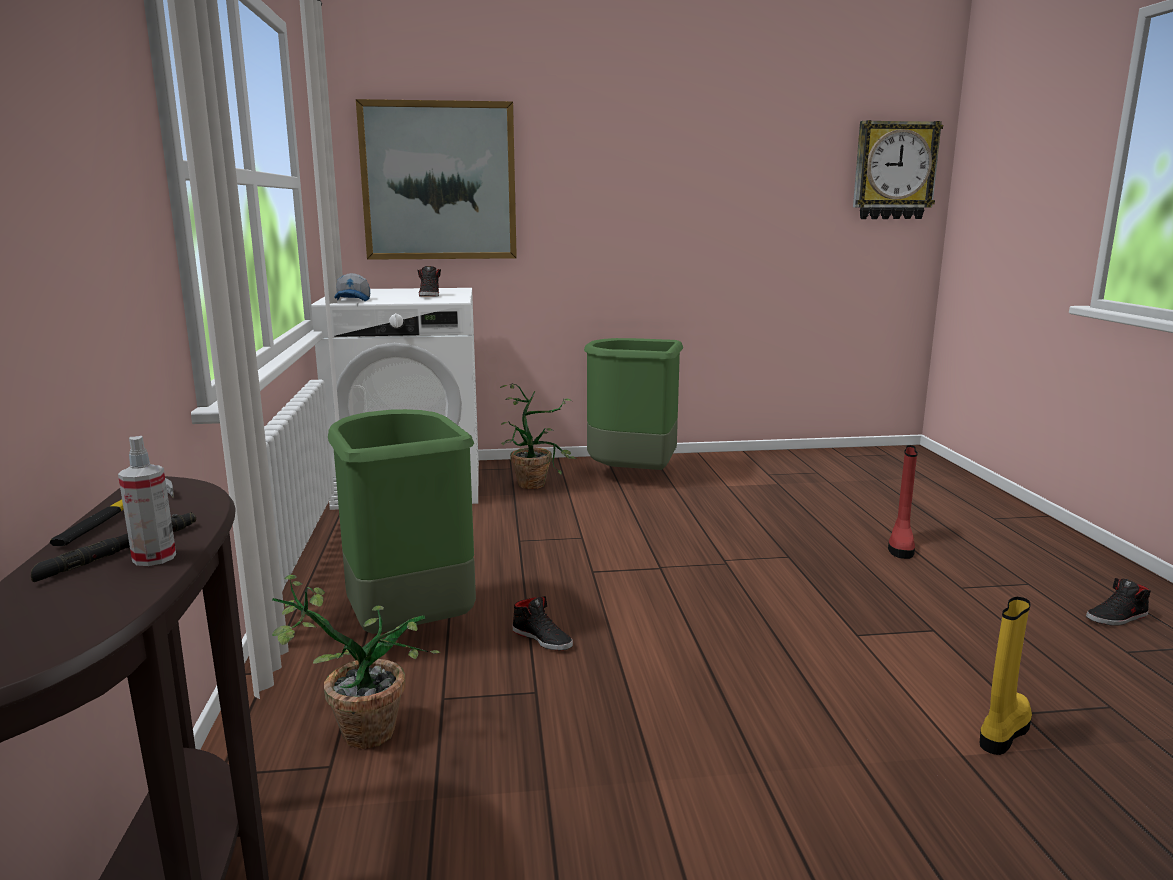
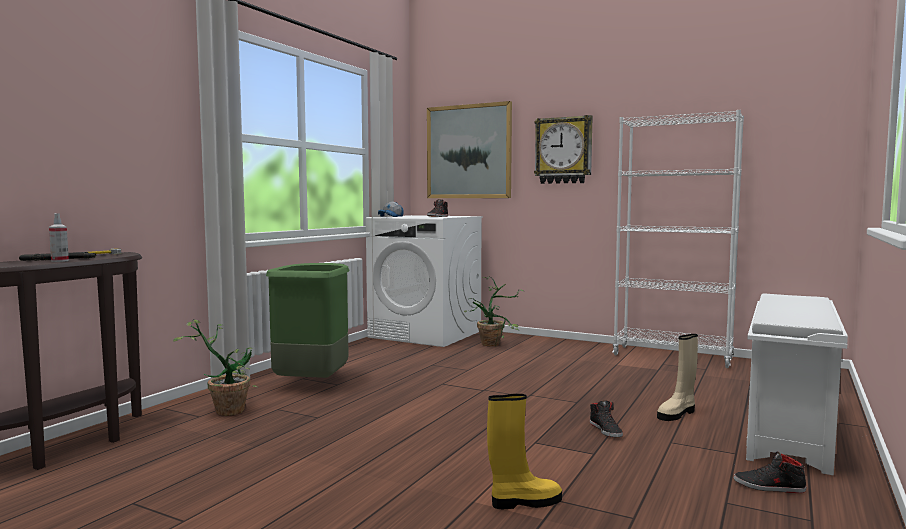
camera: 35 degrees right, 10 degrees down
black shoe [512,596,573,651] -> black shoe moved to [590,400,623,437]
green trash can [584,338,683,470] -> none
wall clock [853,120,943,219] -> wall clock moved to [534,115,593,184]
red boot [888,445,918,559] -> beige boot [657,334,698,421]
none -> white bookcase [612,110,744,368]
none -> white shoe rack [746,294,848,476]

